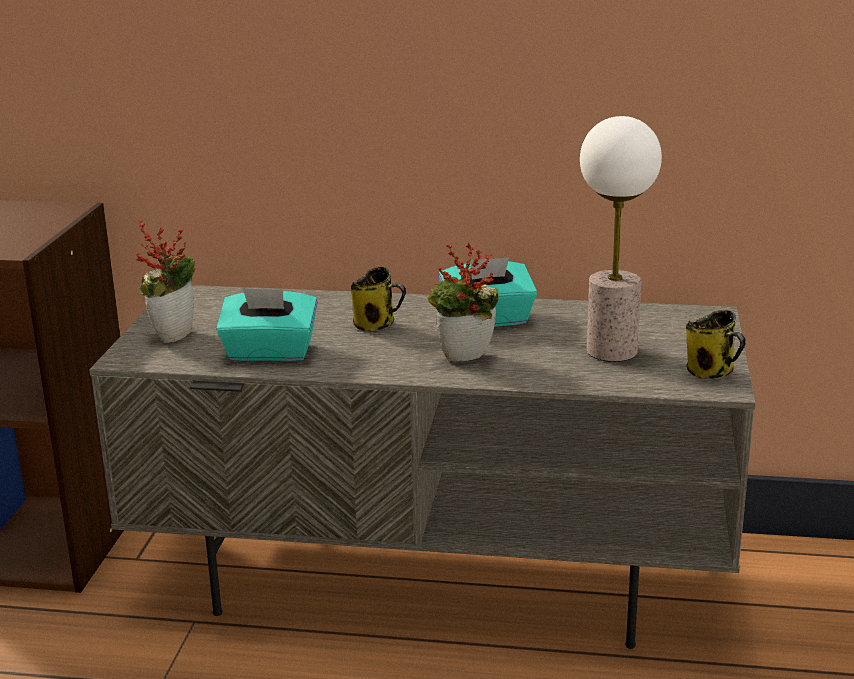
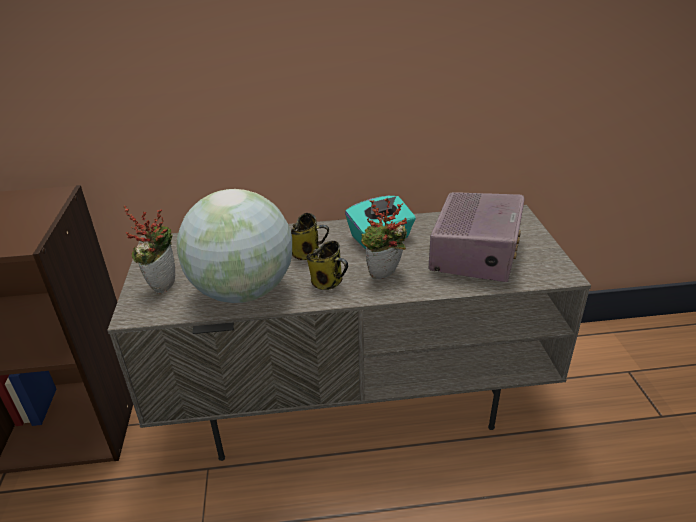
camera: 15 degrees left, 10 degrees up
turquoise tissue box [216,288,318,361] -> globe [176,189,292,303]
table lamp [580,116,662,362] -> radio [429,192,525,282]
mug [686,310,746,379] -> mug moved to [307,241,348,290]

